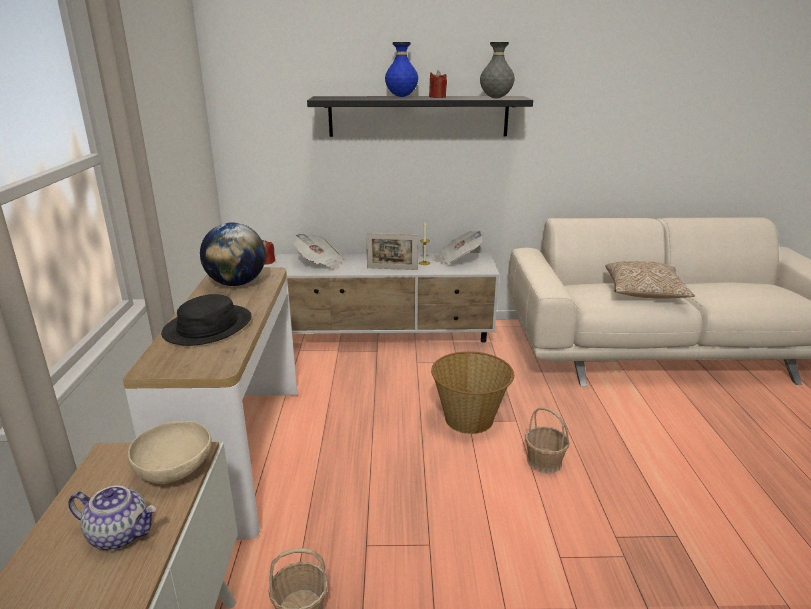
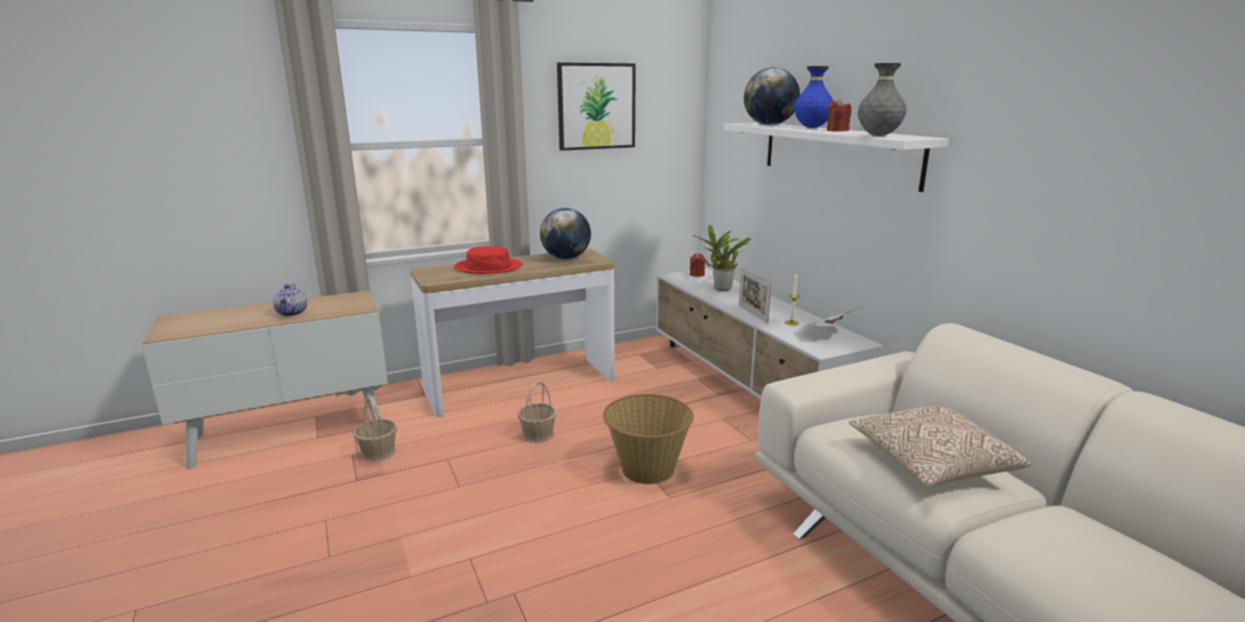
camera: 65 degrees right, 5 degrees down
beige bowl [128,421,212,484] -> none
black hat [161,294,252,346] -> red hat [454,246,522,274]
newspaper [294,233,344,270] -> potted plant [693,225,751,291]
black shelf [307,96,533,137] -> white shelf [724,123,949,192]
basket [525,407,569,474] -> basket moved to [517,381,557,443]
none -> picture [557,62,636,151]
none -> globe [744,67,800,125]

